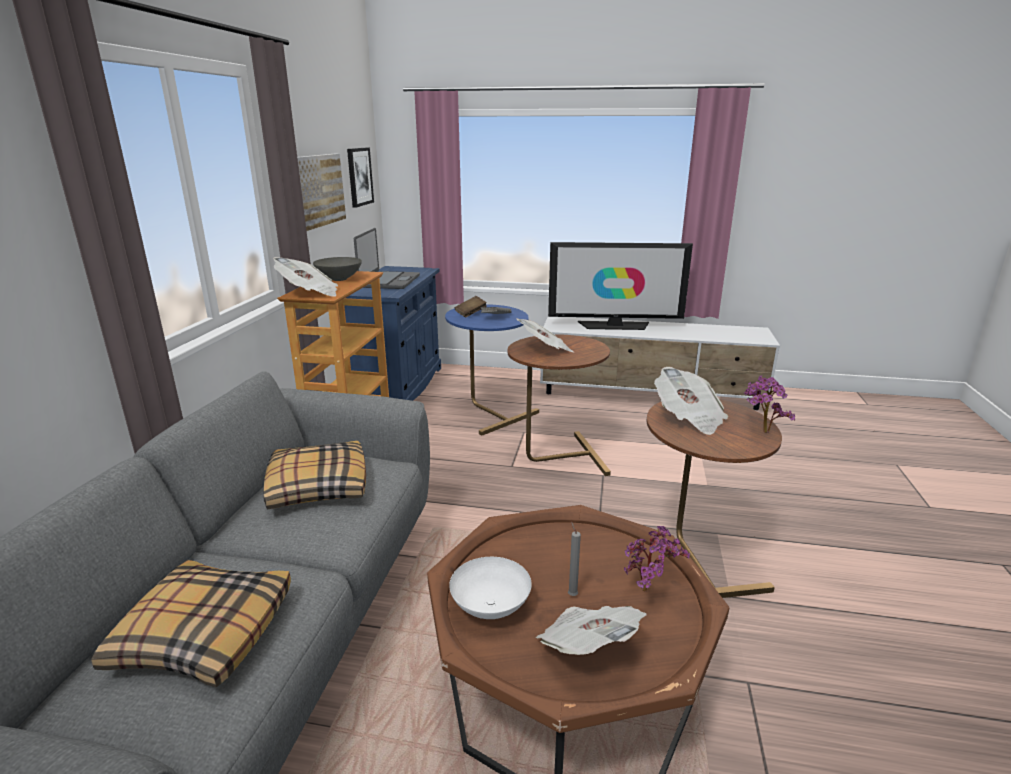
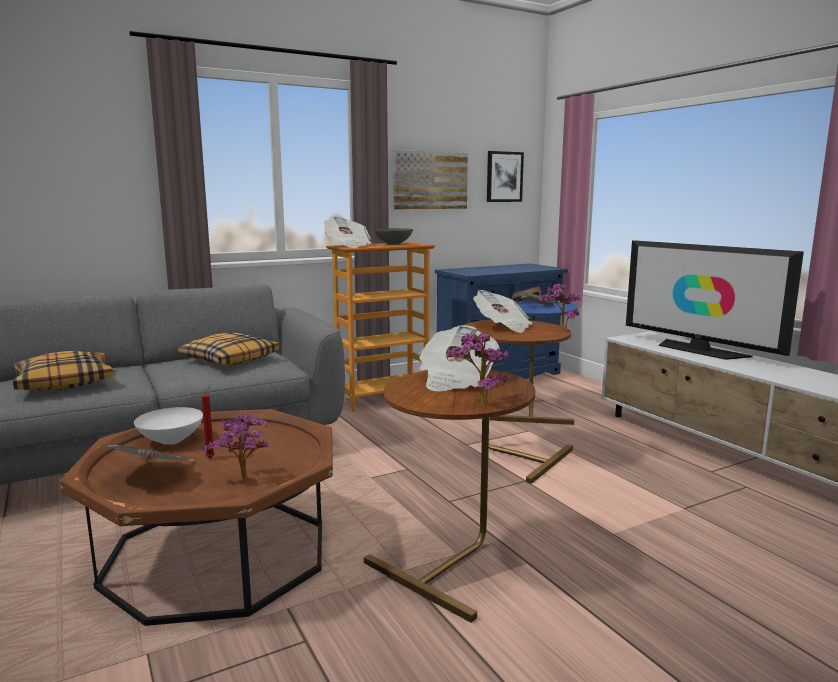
camera: 50 degrees right, 10 degrees down
laptop [354,228,420,289] -> none
grey candle [568,522,581,596] -> red candle [201,386,215,458]
none -> potted plant [539,283,580,332]

